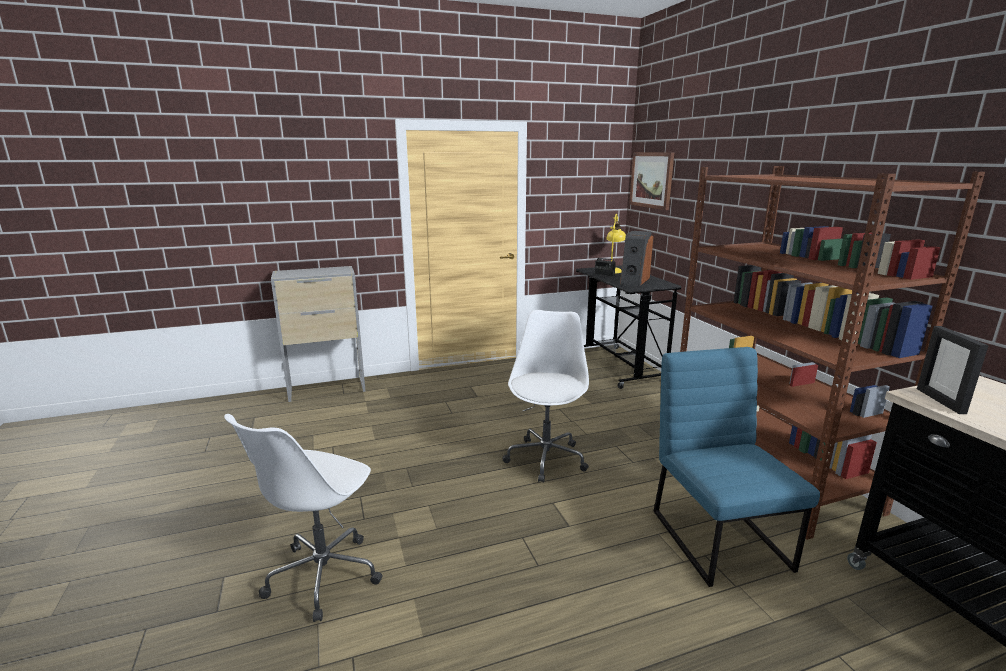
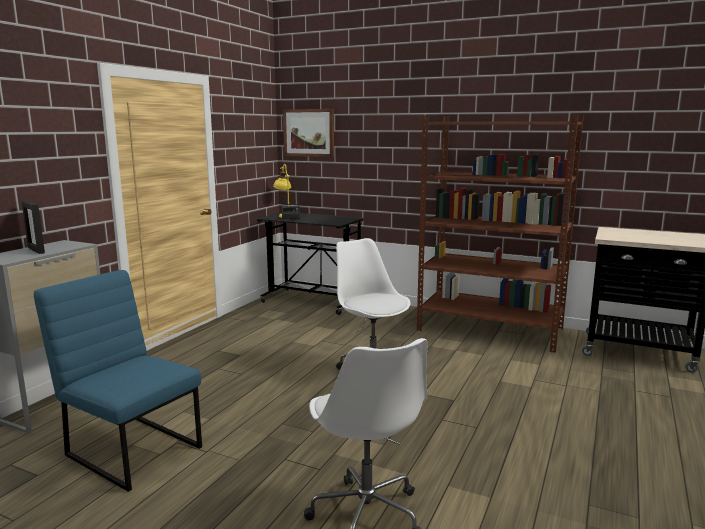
camera: 45 degrees left, 5 degrees down
speaker [620,231,653,286] -> none
blue chair [653,347,820,587] -> blue chair moved to [34,270,202,492]
picture frame [917,326,989,414] -> picture frame moved to [21,200,45,254]

